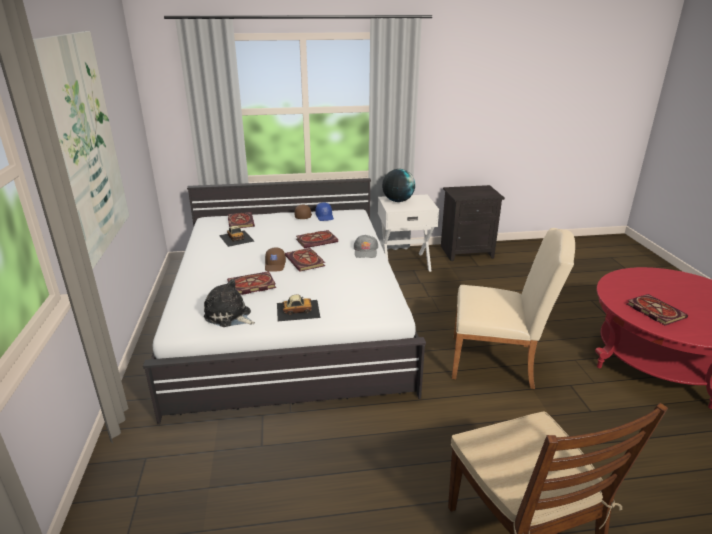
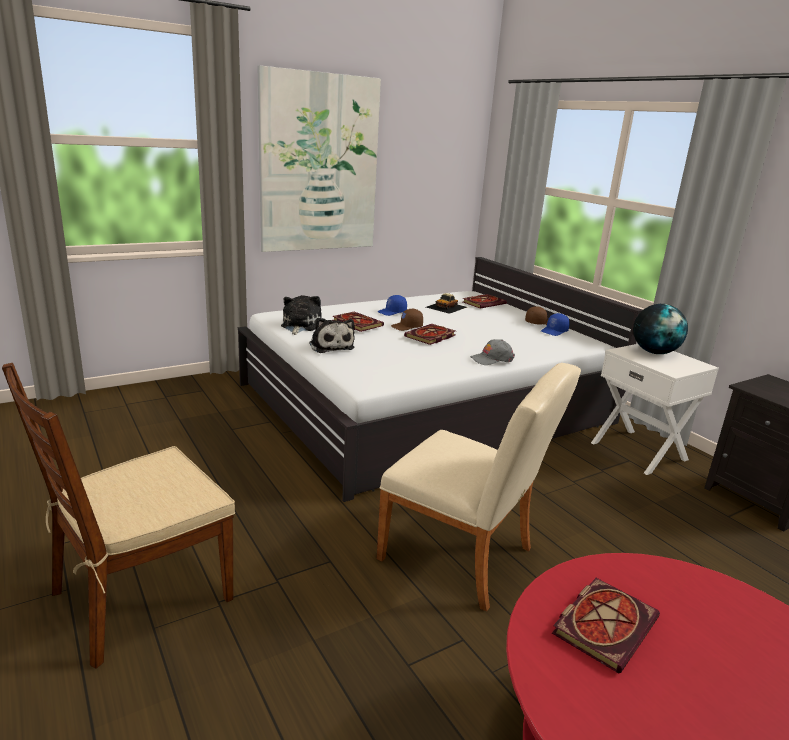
camera: 65 degrees right, 5 degrees down
toy car [277,295,320,321] -> plush toy [309,318,355,353]
book [296,230,338,248] -> none
beige chair [452,228,575,389] -> beige chair turned 45 degrees counterclockwise [377,363,581,612]
none -> blue cap [377,295,407,316]

